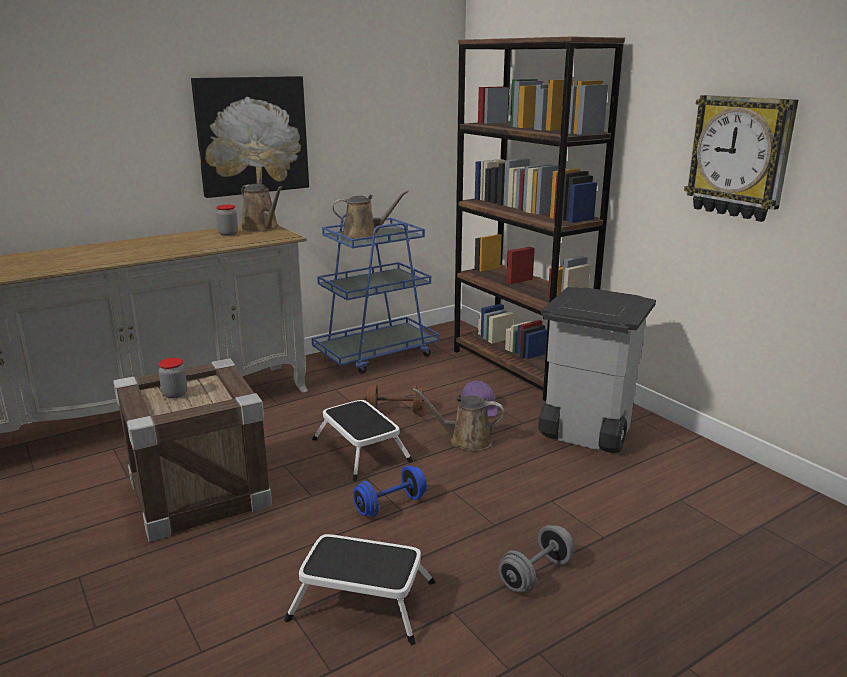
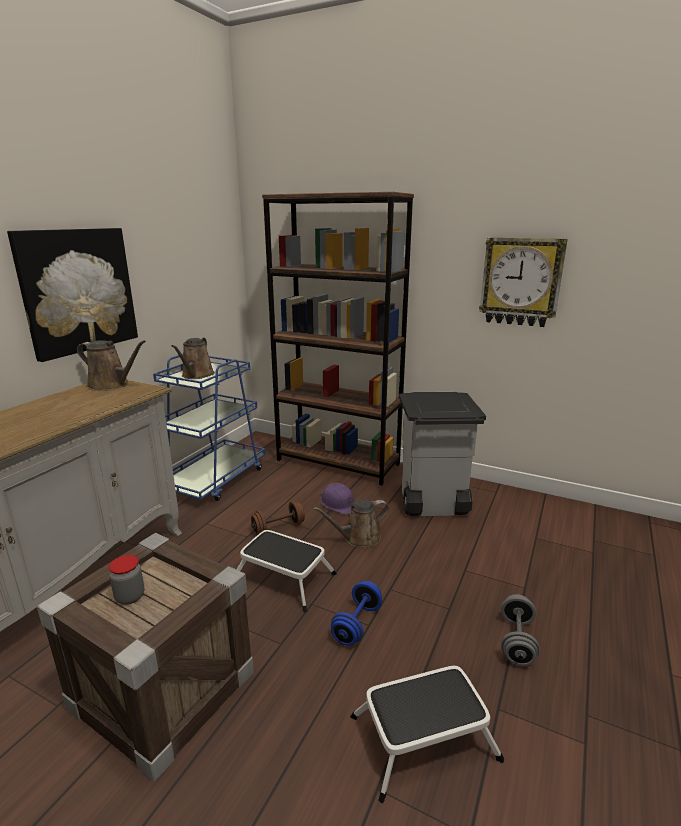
camera: 30 degrees left, 0 degrees up
jar [216,205,238,236] -> none
brown watering can [332,190,409,239] -> brown watering can turned 135 degrees clockwise [171,337,215,379]

